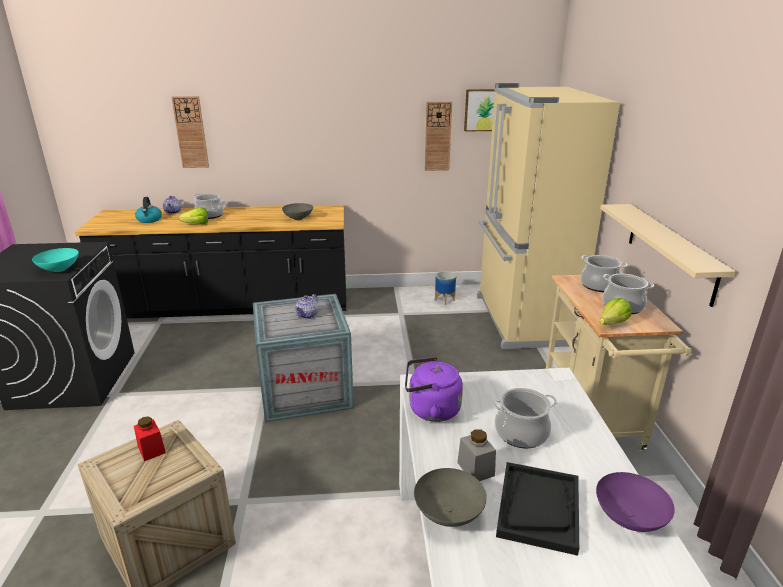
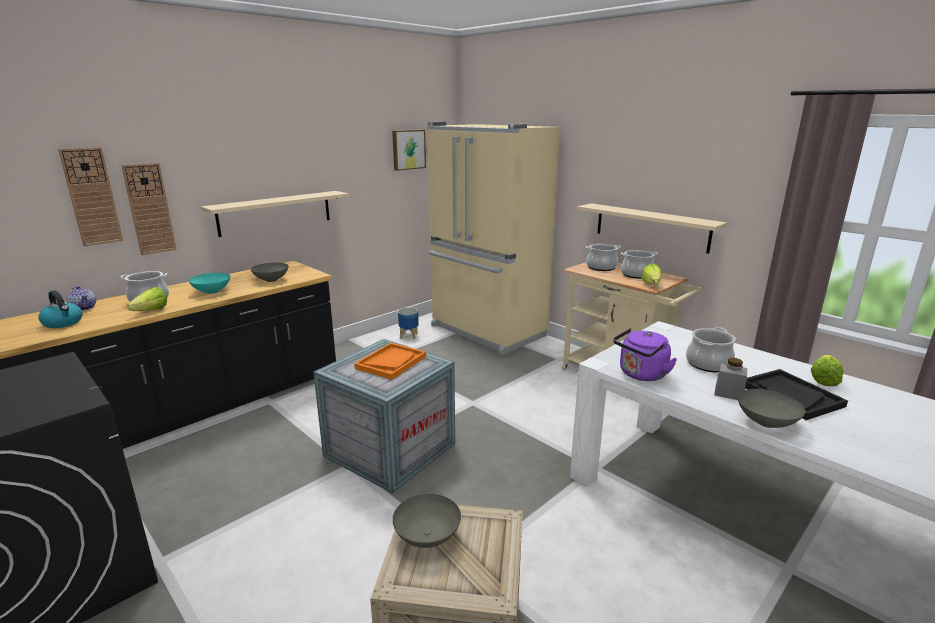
camera: 40 degrees left, 5 degrees down
turquoise bowl [32,248,79,272] -> turquoise bowl moved to [189,273,231,294]
red jar [134,416,166,461] -> grey bowl [392,494,461,548]
teapot [295,294,318,319] -> orange tray [354,343,426,380]
wall clock [425,102,452,171] -> wall clock moved to [121,163,177,255]
purple bowl [596,472,675,532] -> lettuce [811,355,844,386]
none -> beige shelf [201,191,349,237]

